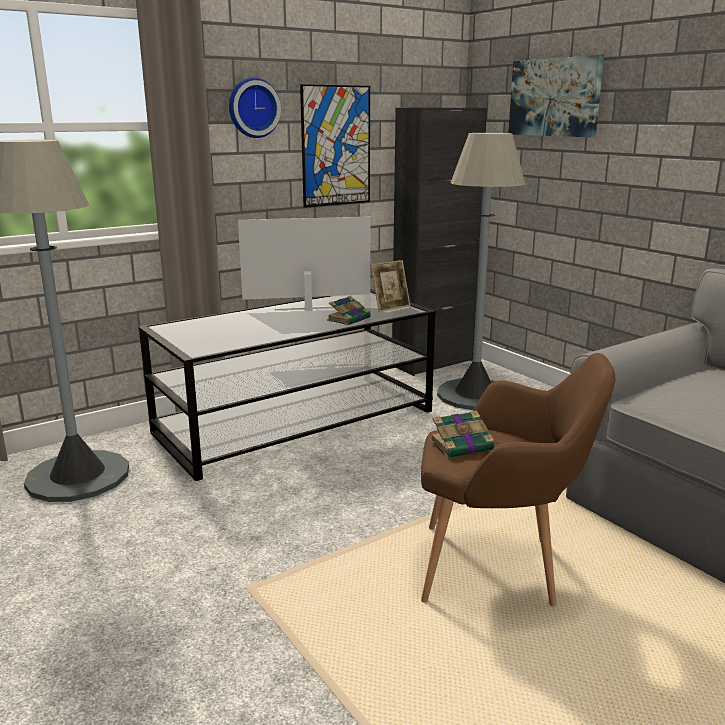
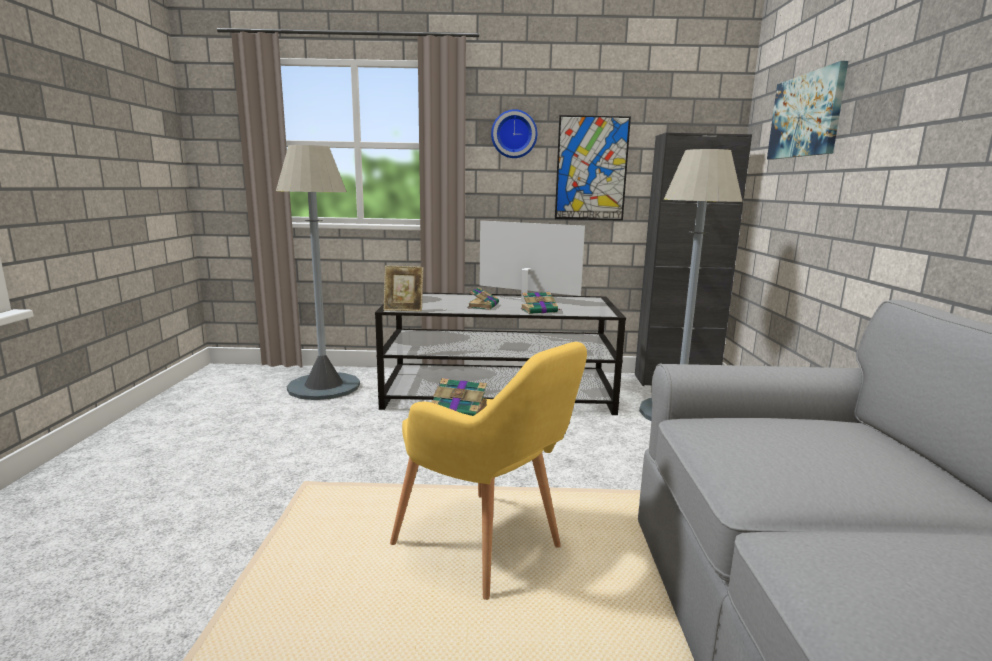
camera: 35 degrees right, 5 degrees down
picture frame [370,260,411,312] -> picture frame moved to [384,266,423,311]
brown armchair [421,353,615,606] -> yellow armchair [390,342,587,600]
none -> book [467,287,499,310]

